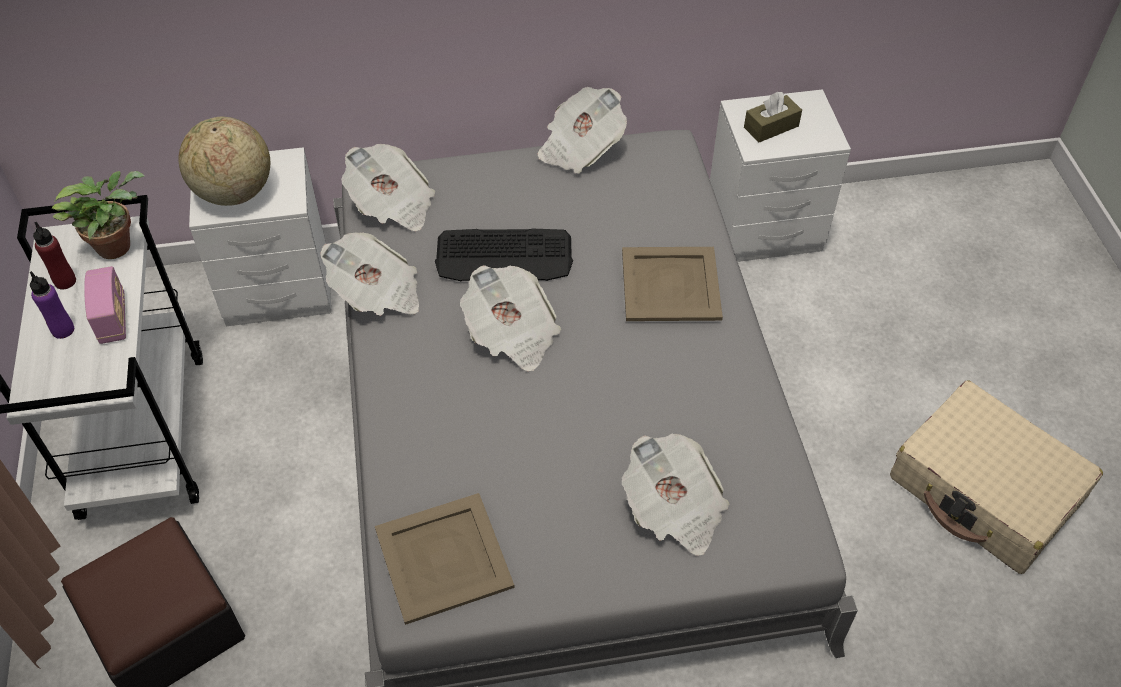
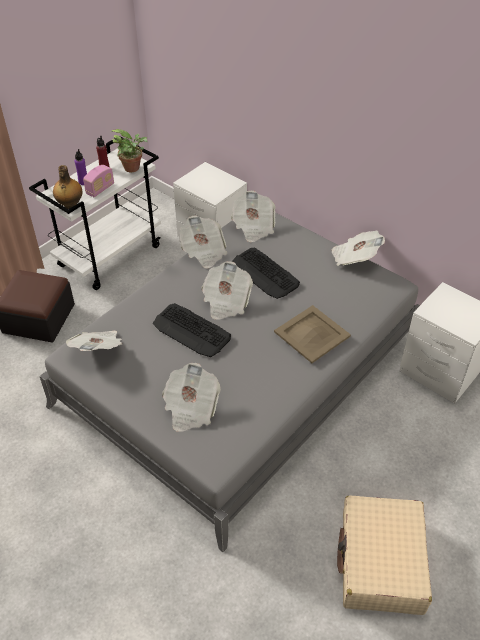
camera: 50 degrees right, 5 degrees down
globe [179,117,270,206] -> none
beige tray [375,493,515,625] -> newspaper [66,330,123,351]
brown tissue box [744,92,802,142] -> none
none -> bottle [53,165,82,209]
none -> keyboard [153,303,231,357]

